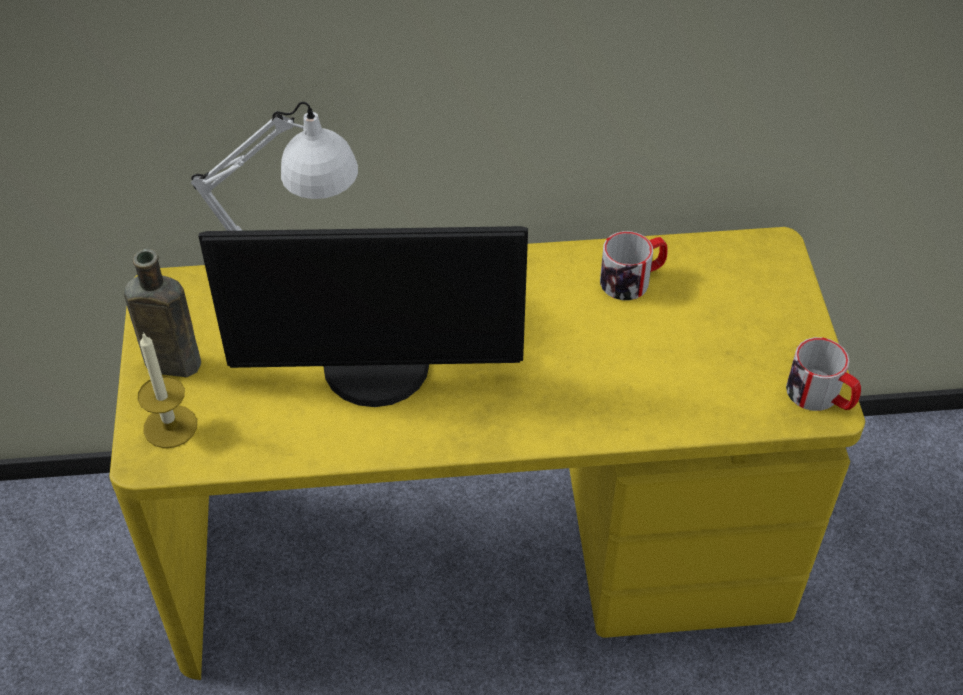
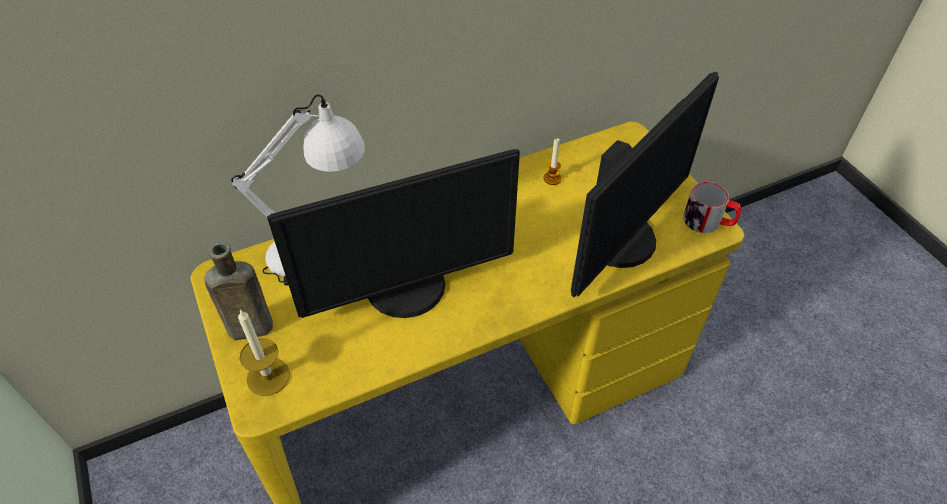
camera: 20 degrees left, 0 degrees up
mug [600,231,668,300] -> candle [544,138,562,185]
none -> monitor [571,72,719,297]

